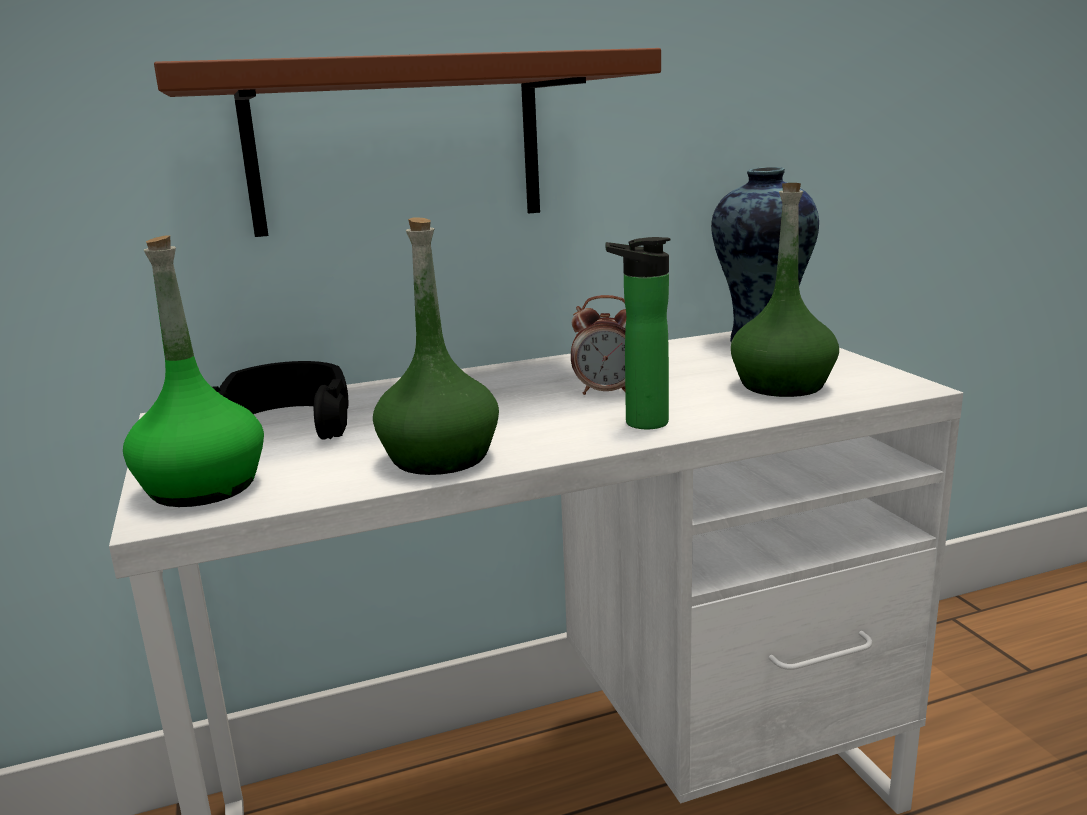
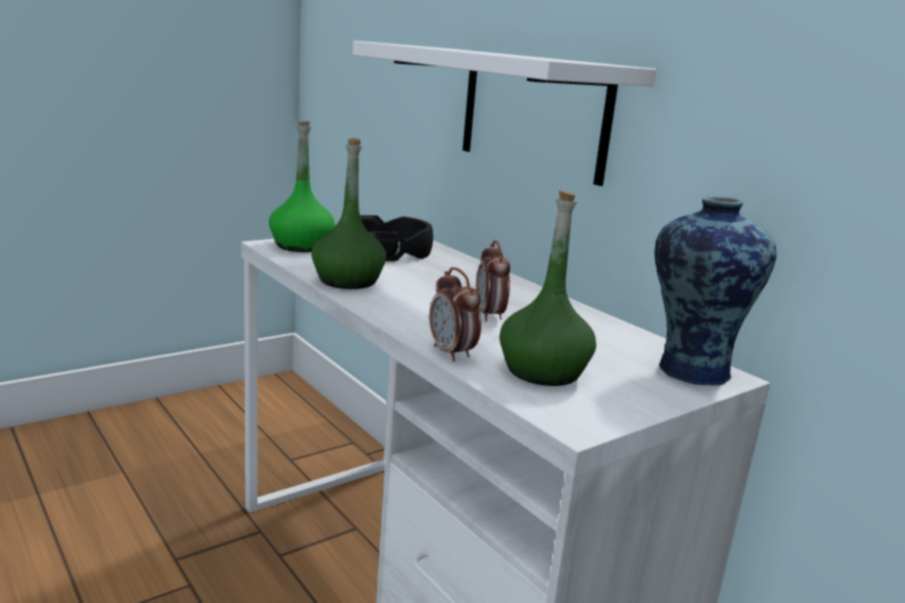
camera: 70 degrees right, 0 degrees up
brown shelf [154,48,661,237] -> white shelf [353,41,657,186]
bottle [605,237,670,429] -> none
none -> alarm clock [429,267,481,362]

